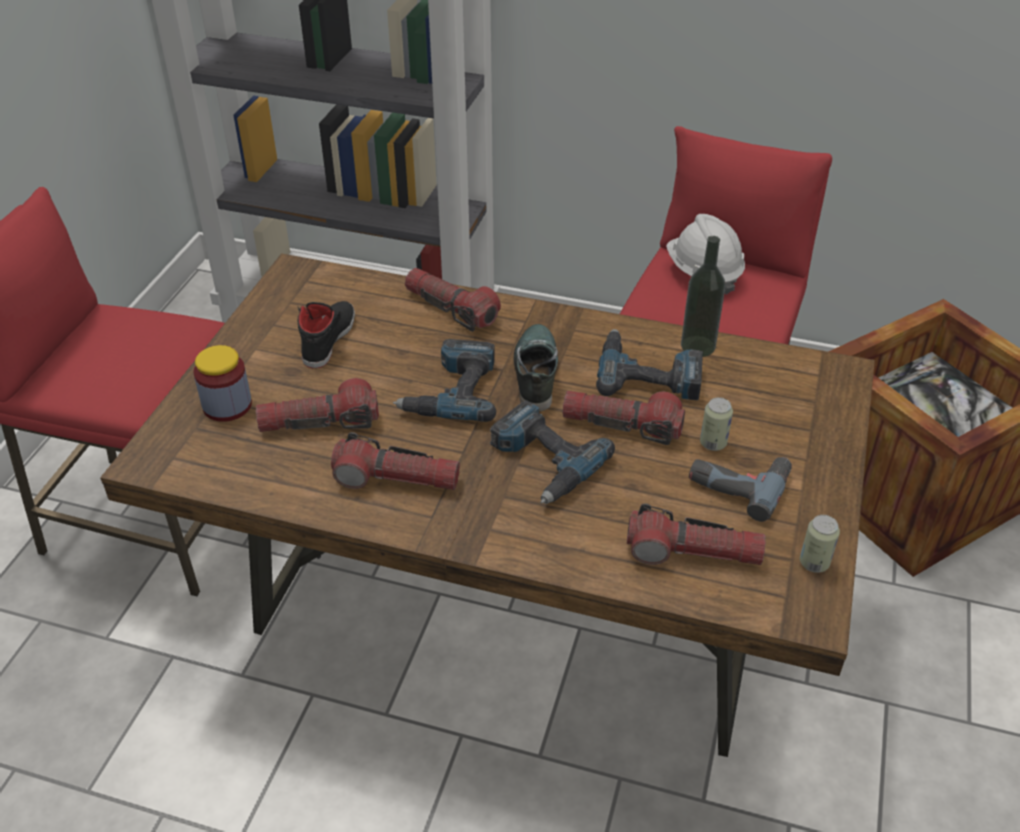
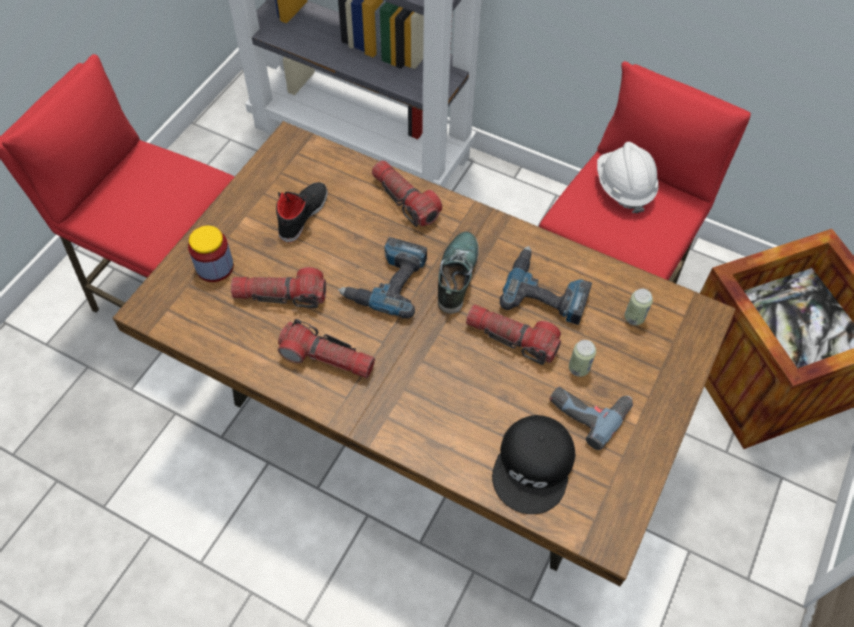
camera: 10 degrees right, 15 degrees up
power drill [490,401,615,504] -> none
flashlight [627,503,766,565] -> black cap [492,415,575,514]
bottle [681,236,726,357] -> none
can [800,515,840,573] -> can moved to [625,288,653,325]

